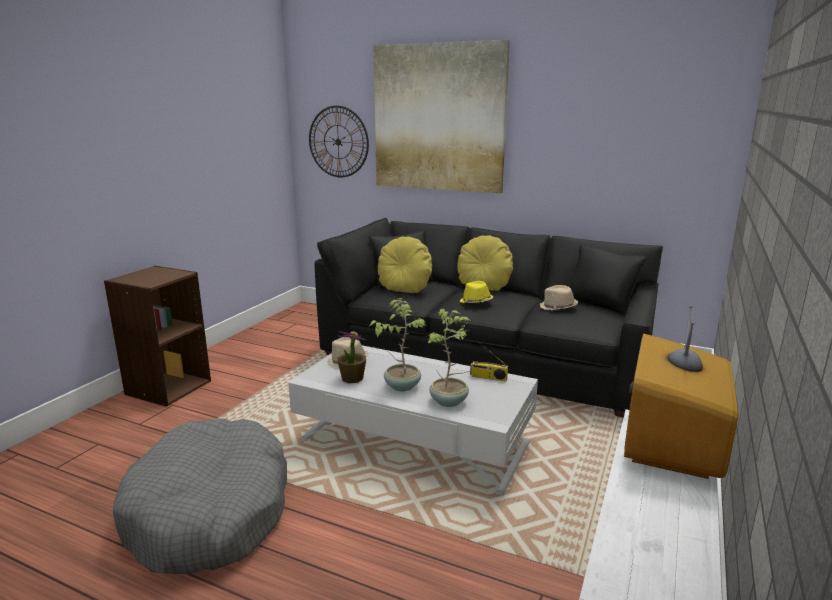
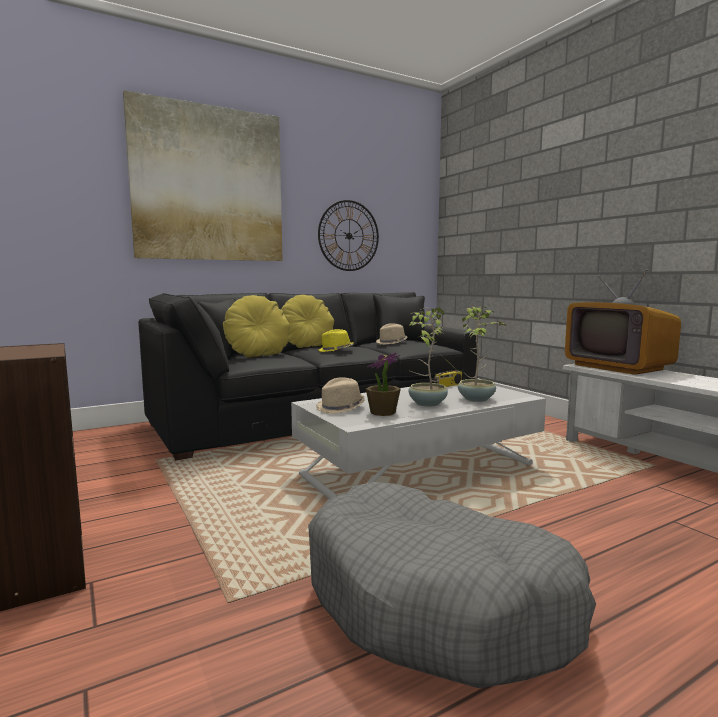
camera: 55 degrees left, 10 degrees down
wall clock [309,106,369,177] -> wall clock moved to [318,200,379,271]

